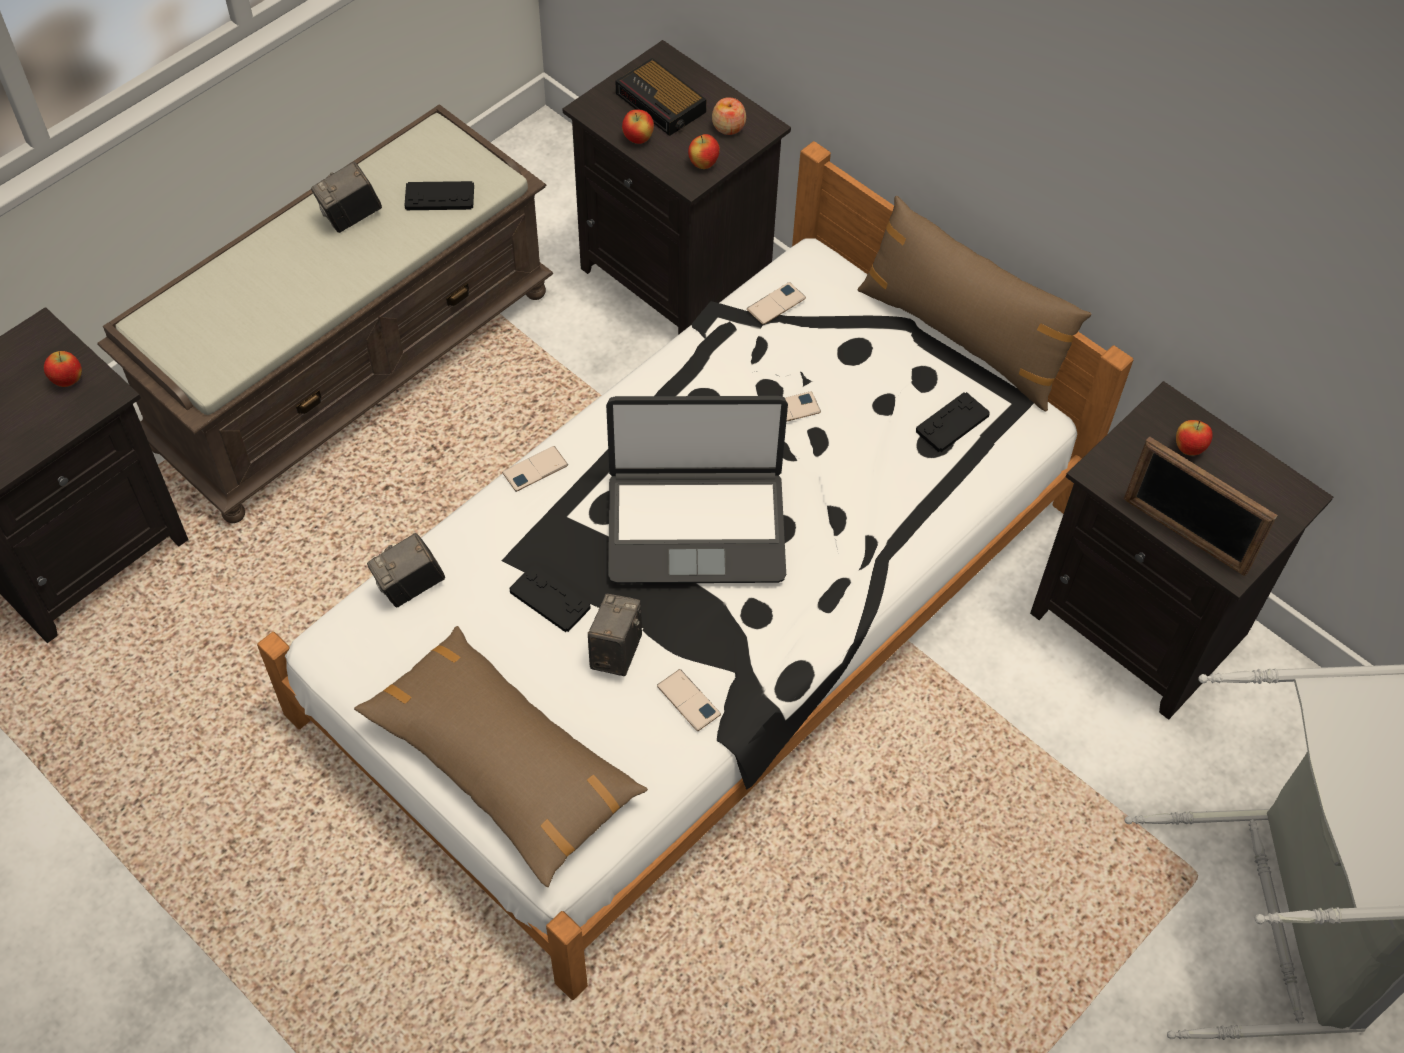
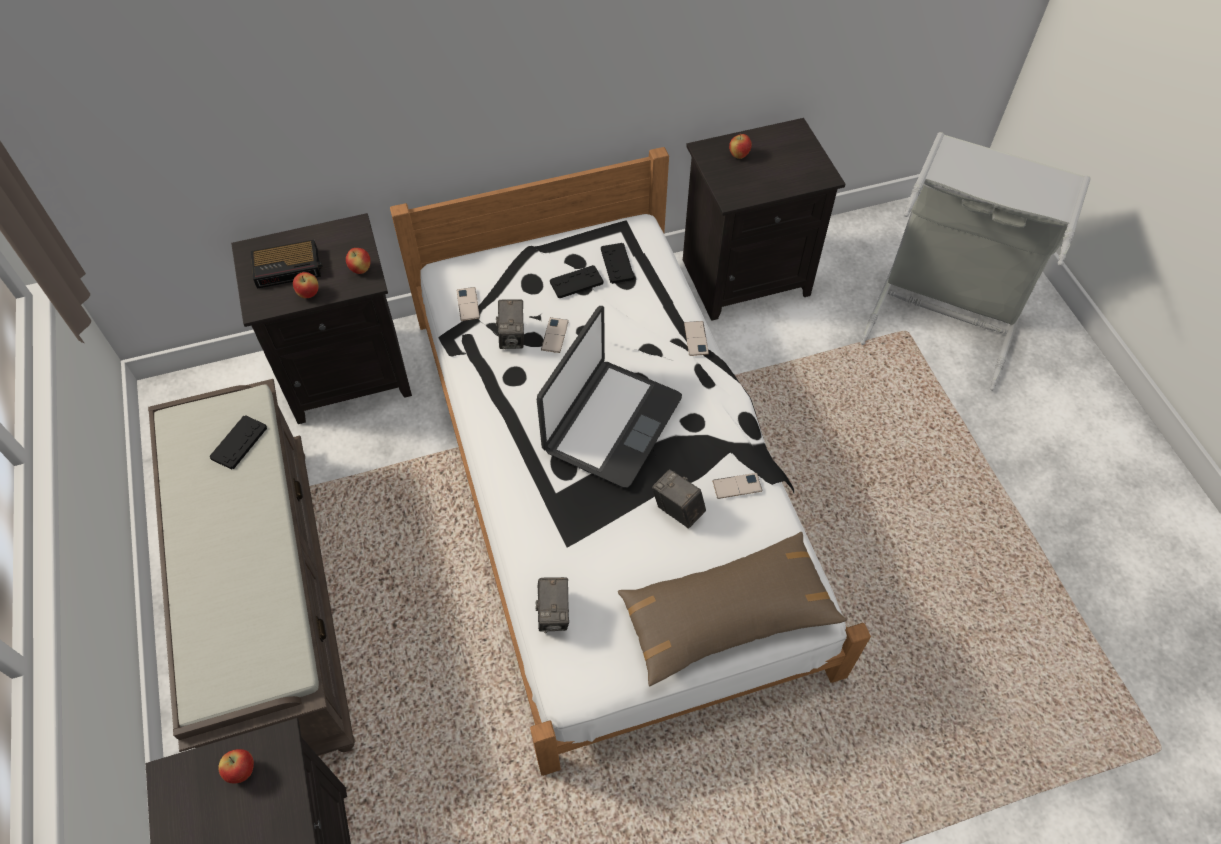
camera: 60 degrees left, 0 degrees up
camera [311,162,382,233] -> camera moved to [496,300,524,349]
phone [502,446,568,492] -> phone moved to [684,321,709,356]
black game controller [510,565,591,632] -> black game controller moved to [550,265,603,298]
apple [712,97,746,135] -> none
brown pillow [858,196,1092,412] -> none
picture frame [1124,436,1278,576] -> none

